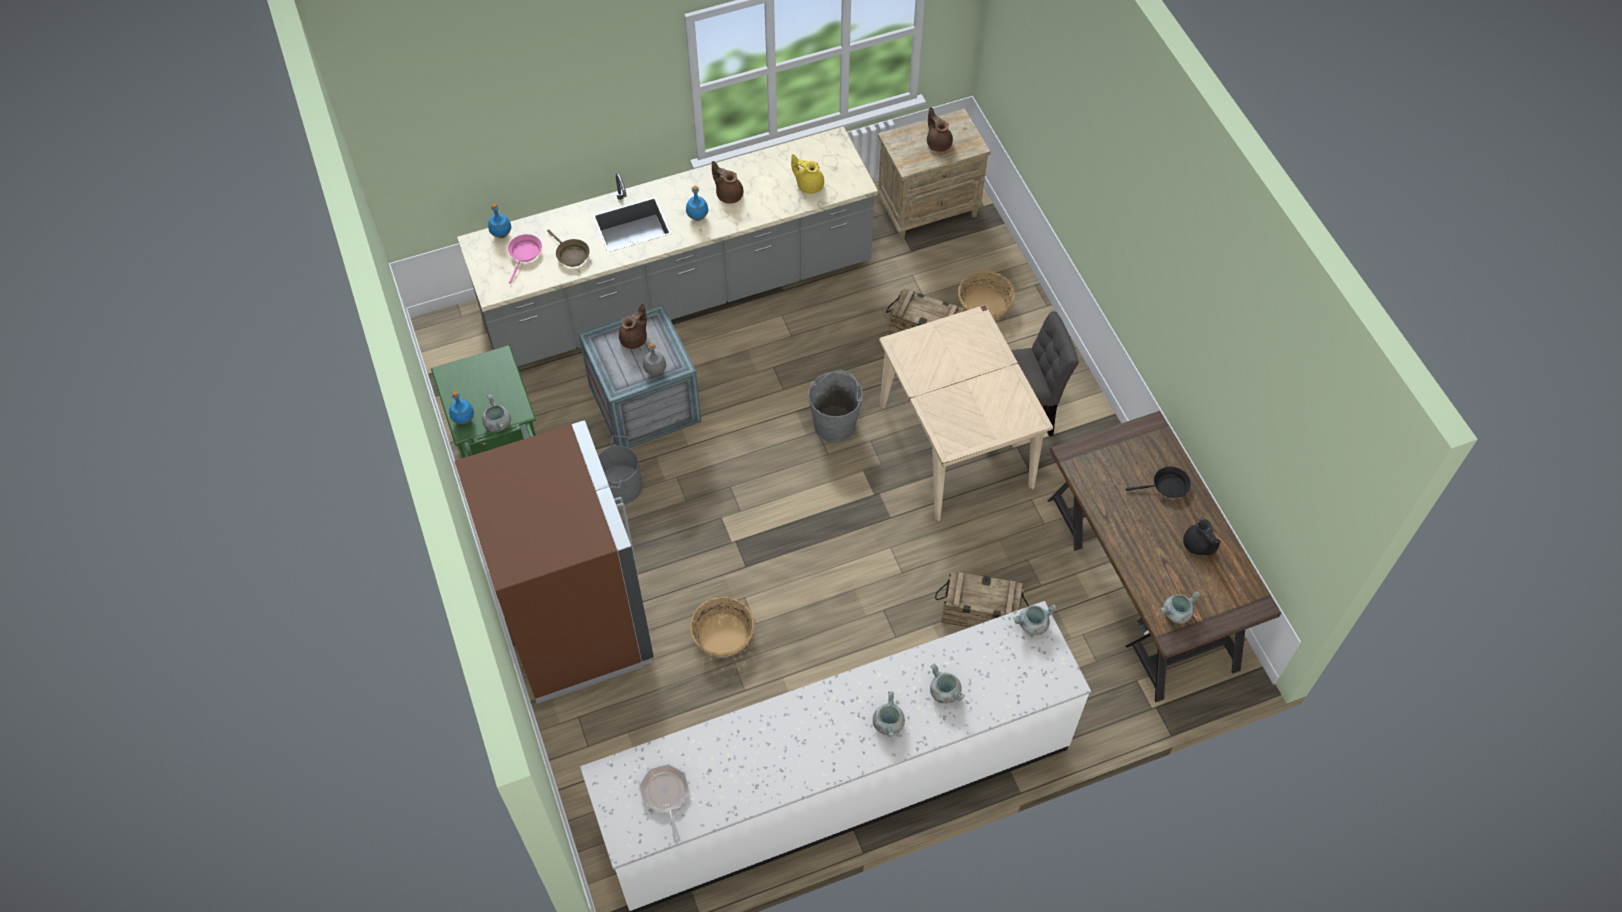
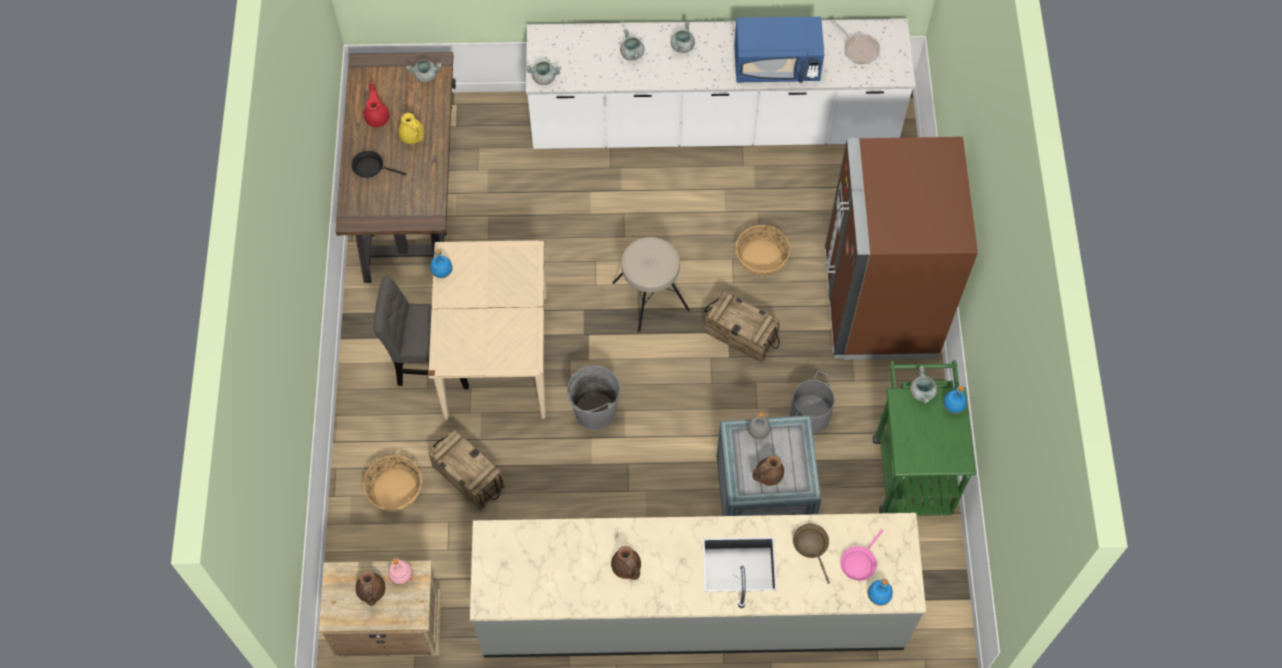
camera: 160 degrees left, 5 degrees up
frying pan [639,764,689,842] -> frying pan turned 45 degrees counterclockwise [831,20,880,64]
blue bottle [686,186,709,221] -> blue bottle moved to [430,250,453,278]
yellow teapot [791,154,824,194] -> yellow teapot moved to [398,113,424,144]
crate [935,571,1029,628] -> crate moved to [704,291,780,362]
black teapot [1183,519,1221,555] -> red teapot [364,83,389,127]
none -> pink bottle [388,559,413,585]
none -> beige stool [612,237,690,332]
none -> blue microwave [734,17,824,83]

